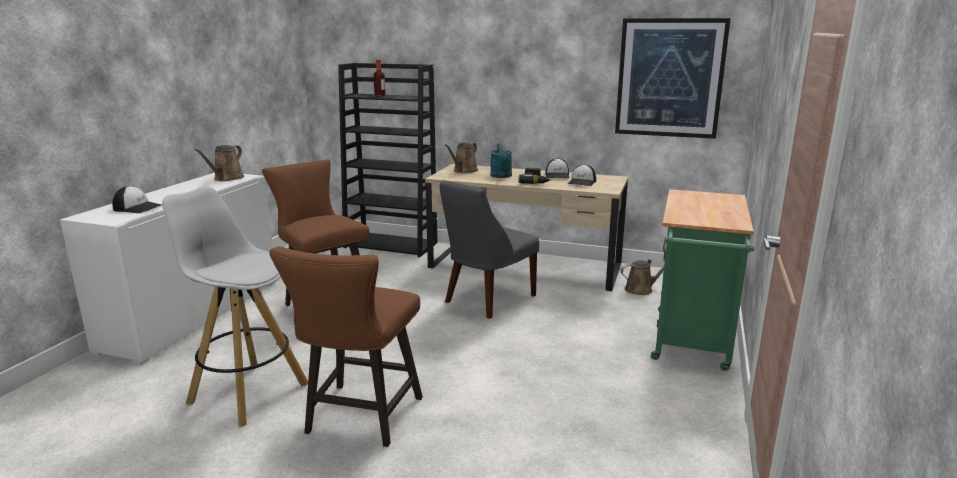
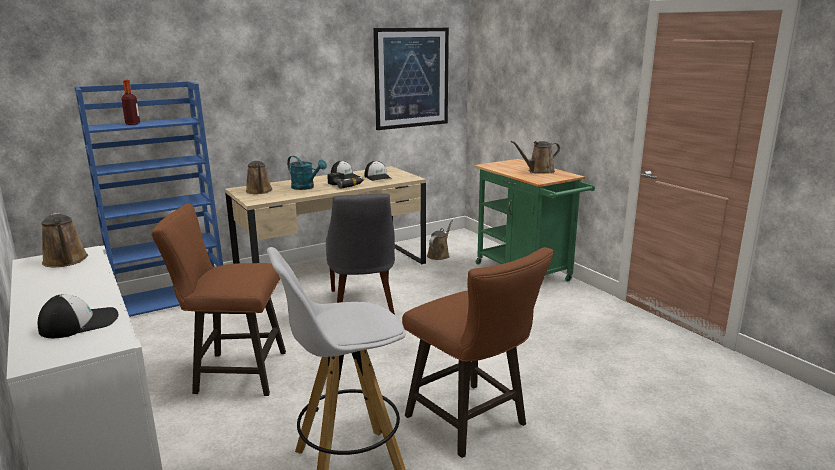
camera: 50 degrees left, 0 degrees up
black bookcase [338,63,437,257] -> blue bookcase [75,81,223,317]
none -> brown watering can [511,141,560,174]

